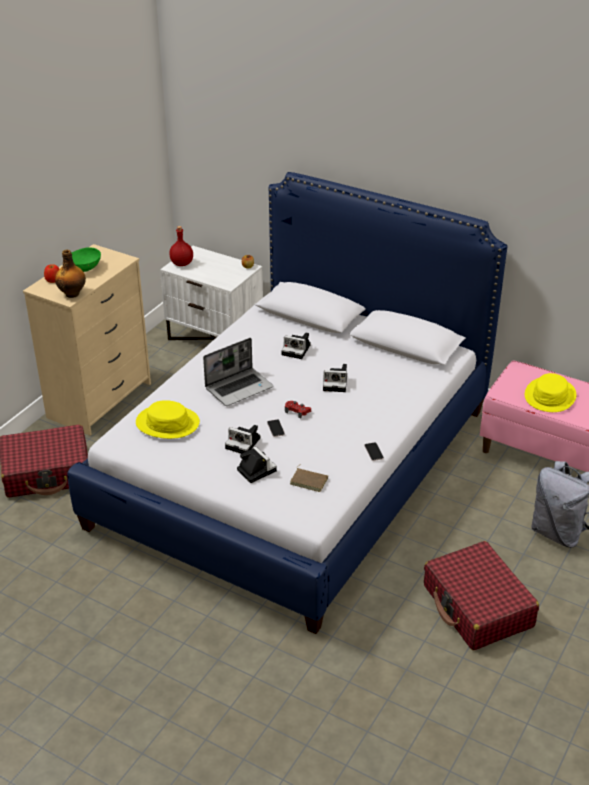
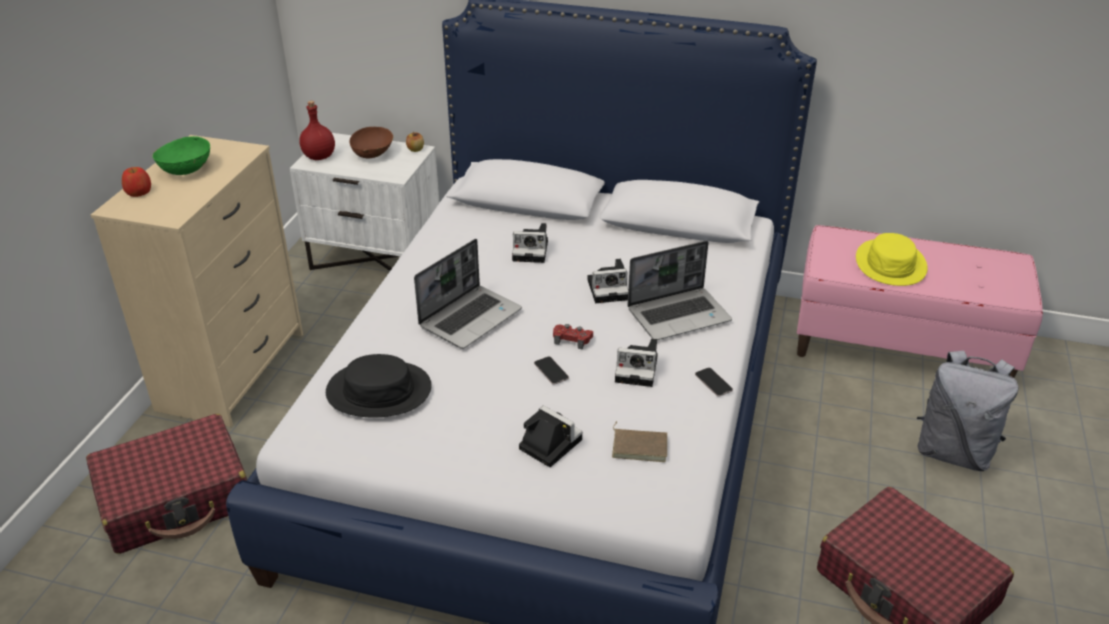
camera: 15 degrees left, 0 degrees up
bottle [55,250,86,298] -> none
yellow hat [136,400,200,439] -> black hat [326,354,431,417]
camera [225,425,260,454] -> camera moved to [615,338,658,387]
none -> brown bowl [349,127,393,158]
none -> laptop [627,241,732,340]

